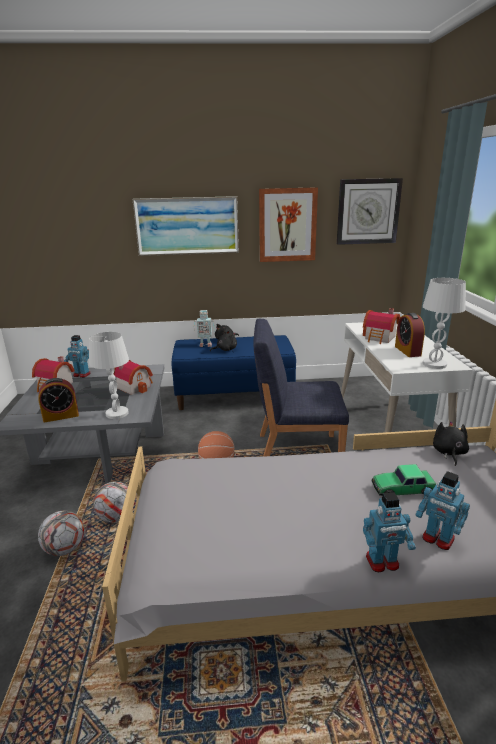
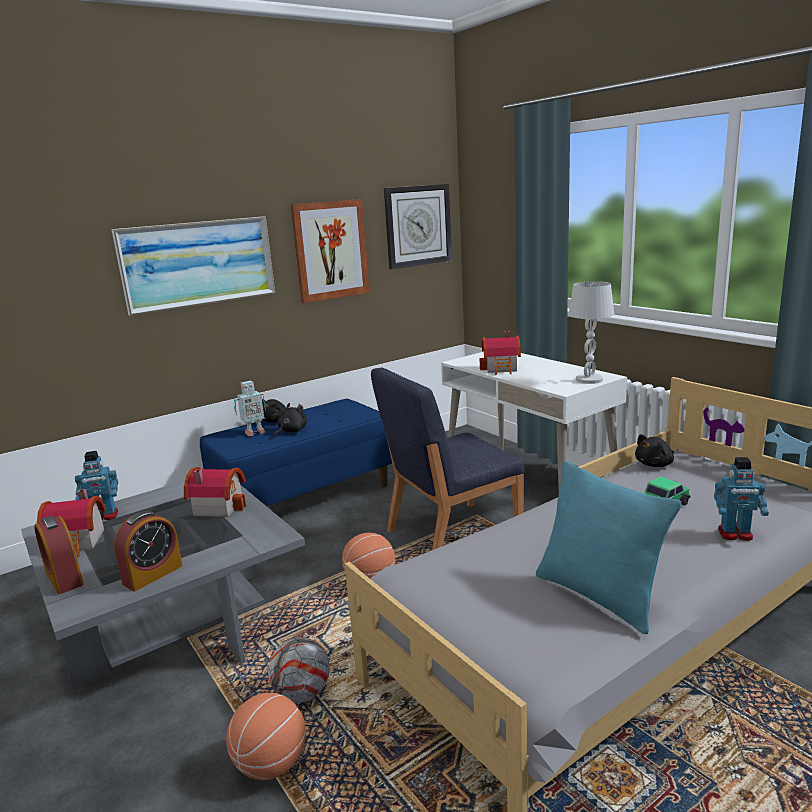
camera: 30 degrees left, 5 degrees down
football [38,511,84,556] -> basketball [226,693,306,780]
white table lamp [89,332,129,419] -> none
toy robot [363,492,416,572] -> none
alarm clock [395,313,425,357] -> alarm clock moved to [34,516,84,594]
black plush toy [433,421,469,466] -> black plush toy turned 105 degrees counterclockwise [635,434,674,467]
none -> turquoise pillow [536,461,682,634]

